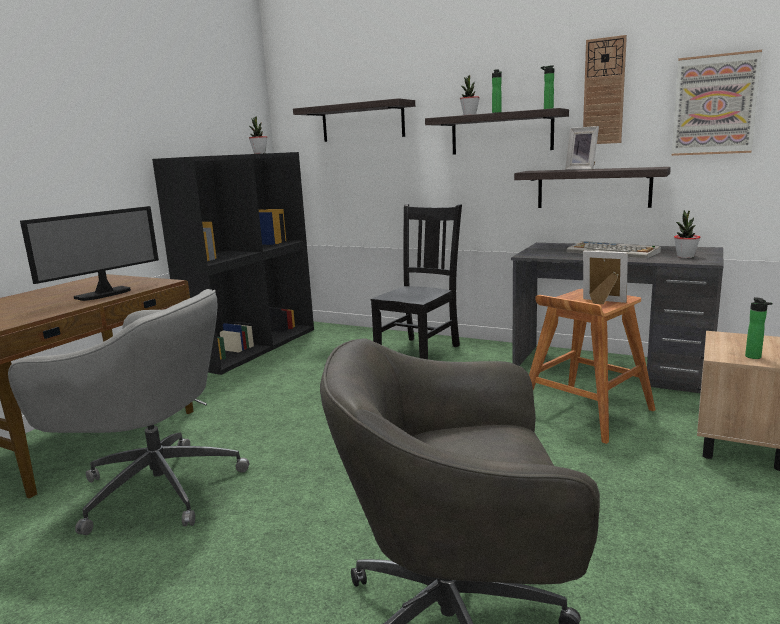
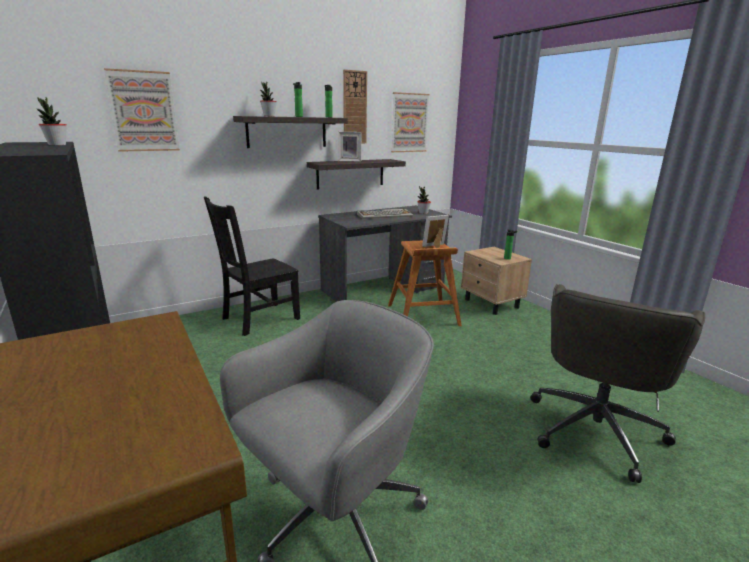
camera: 60 degrees left, 5 degrees up
monitor [20,206,159,301] -> none
shelf [293,98,415,142] -> picture [104,68,180,152]
black chair [371,204,462,359] -> black chair turned 105 degrees counterclockwise [204,196,300,336]

